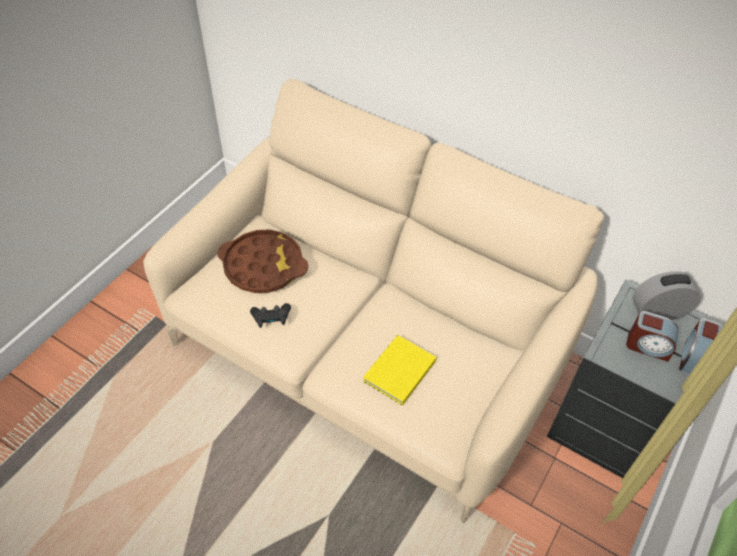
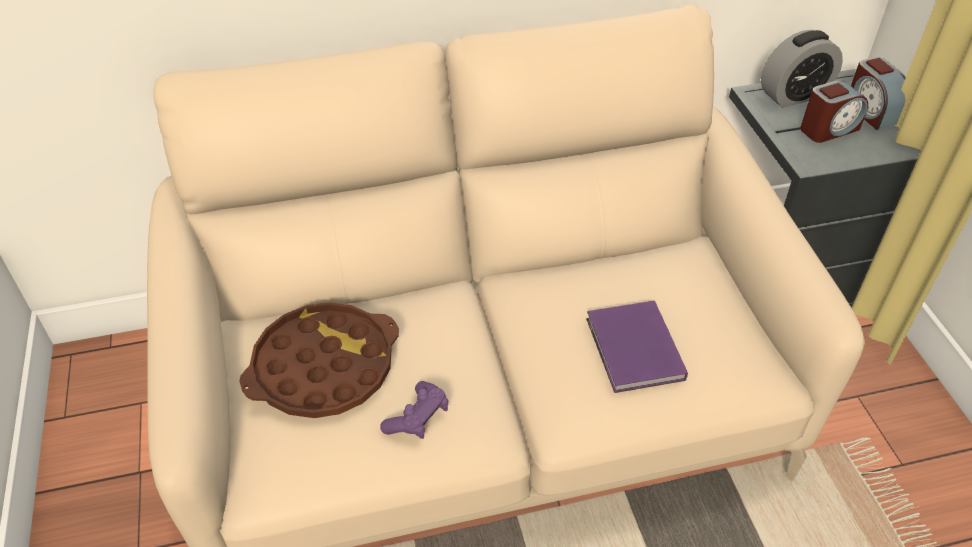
camera: 45 degrees left, 5 degrees down
black game controller [250,303,291,328] -> purple game controller [380,381,448,439]
yellow book [363,335,436,405] -> purple book [586,300,688,393]
alarm clock [632,271,700,320] -> alarm clock turned 150 degrees counterclockwise [761,30,843,108]

